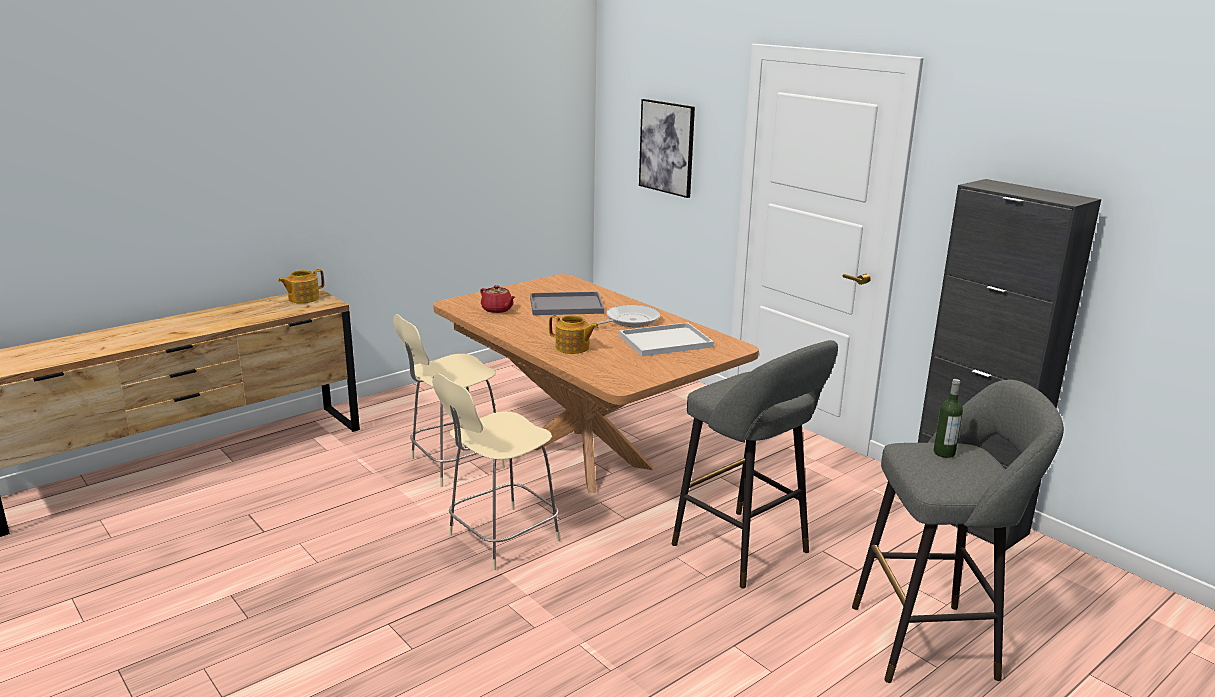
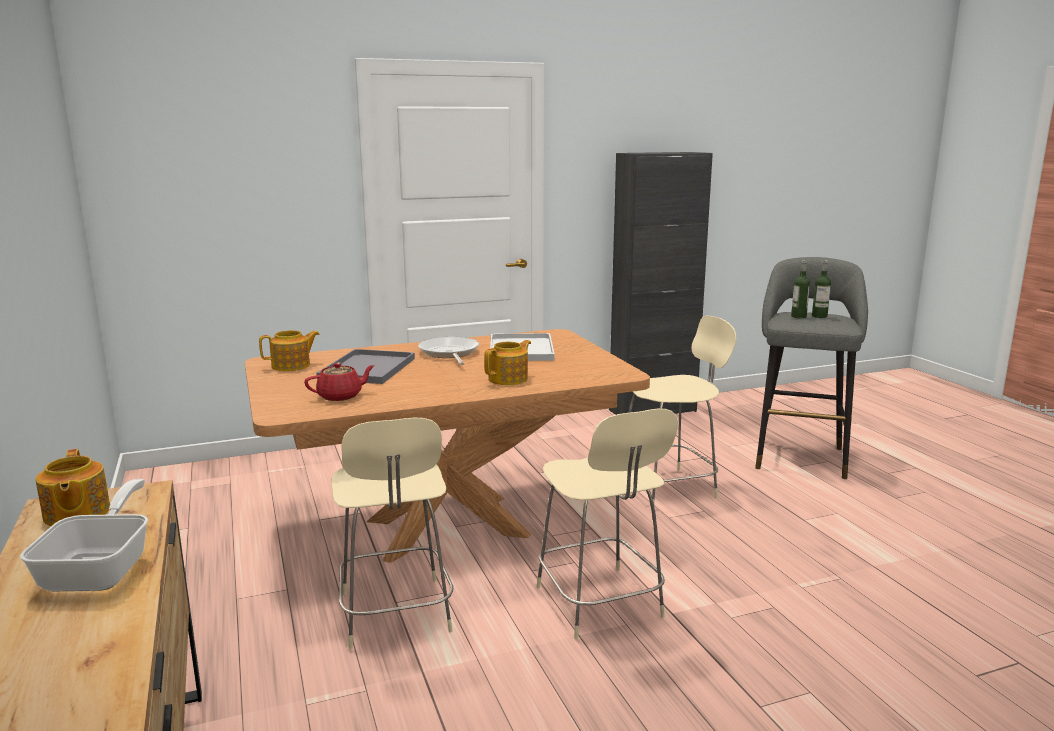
camera: 70 degrees left, 5 degrees down
picture [639,99,695,198] -> none
grey stool [672,340,838,588] -> beige chair [629,316,736,503]
none -> frying pan [20,479,148,591]
none -> teapot [259,330,320,371]
none -> bottle [812,260,831,318]

